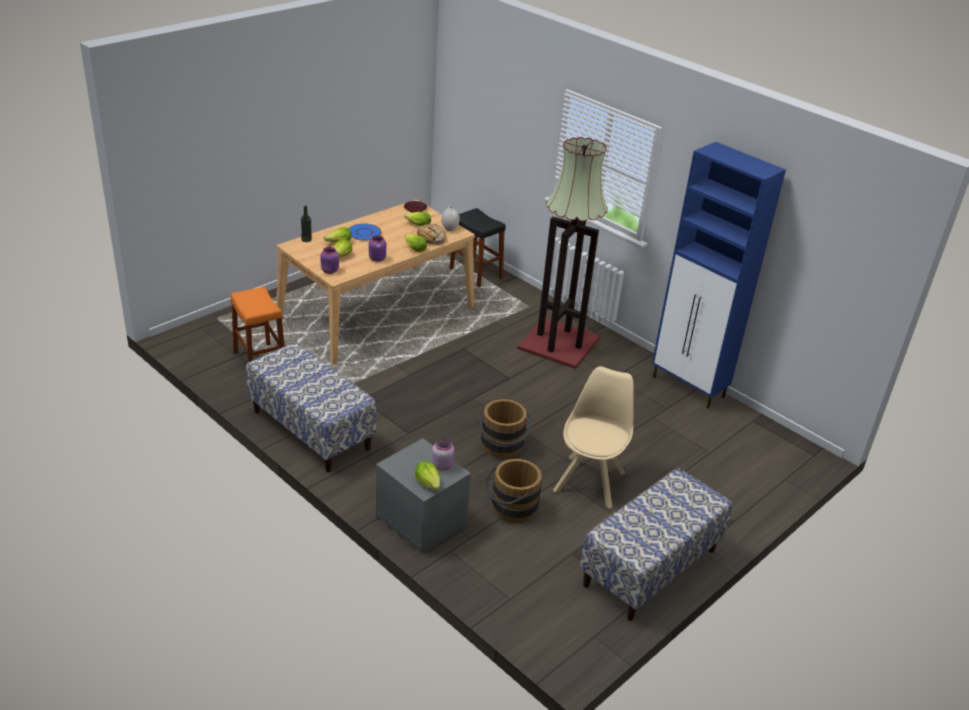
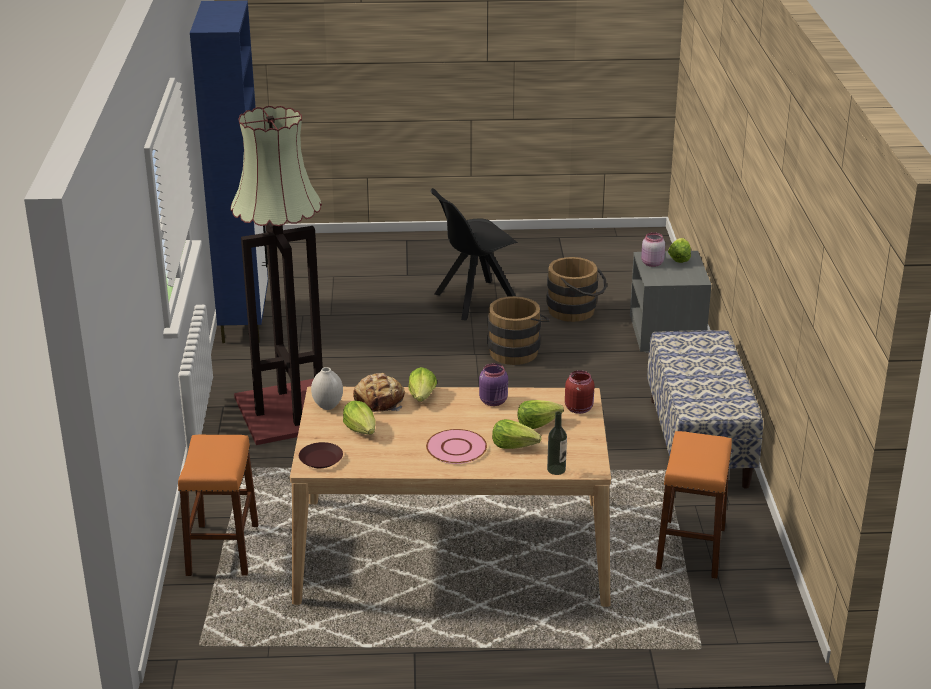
camera: 135 degrees left, 5 degrees down
purple jar [320,247,339,274] -> red jar [565,370,595,414]
blue plate [349,223,382,240] -> pink plate [426,429,487,464]
black stool [449,208,506,287] -> orange stool [178,434,259,576]
beige chair [553,366,634,508] -> black chair [431,188,518,321]
bench [580,468,732,621] -> none

